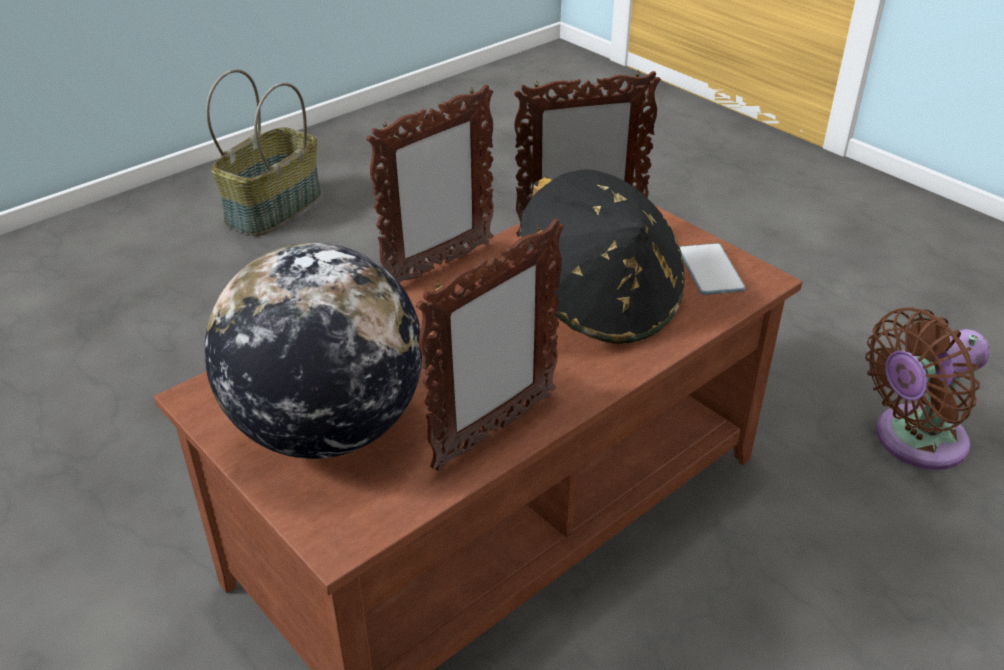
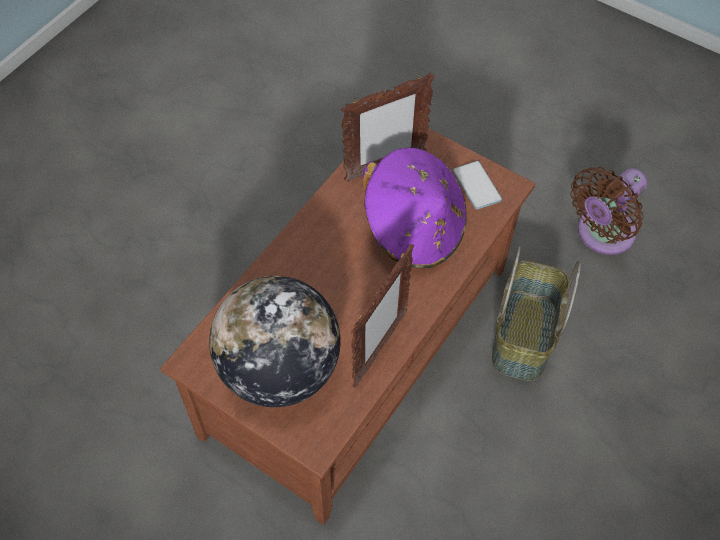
camera: 15 degrees left, 20 degrees up
basket [206,69,322,236] -> basket moved to [492,246,581,381]
picture frame [366,84,494,282] -> none
black hat [520,169,685,344] -> purple hat [363,147,467,268]

